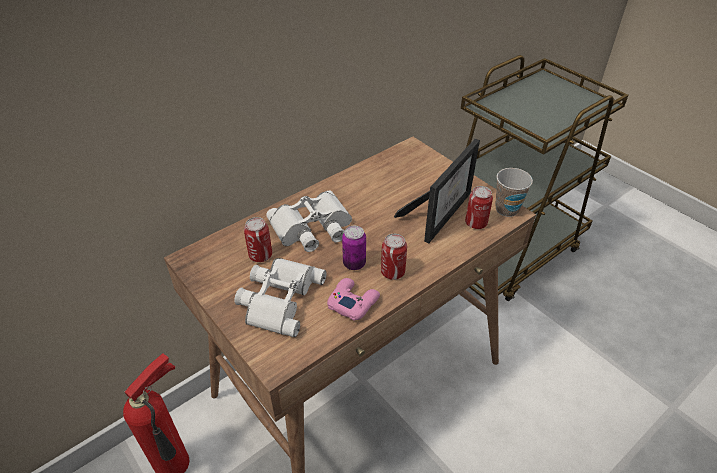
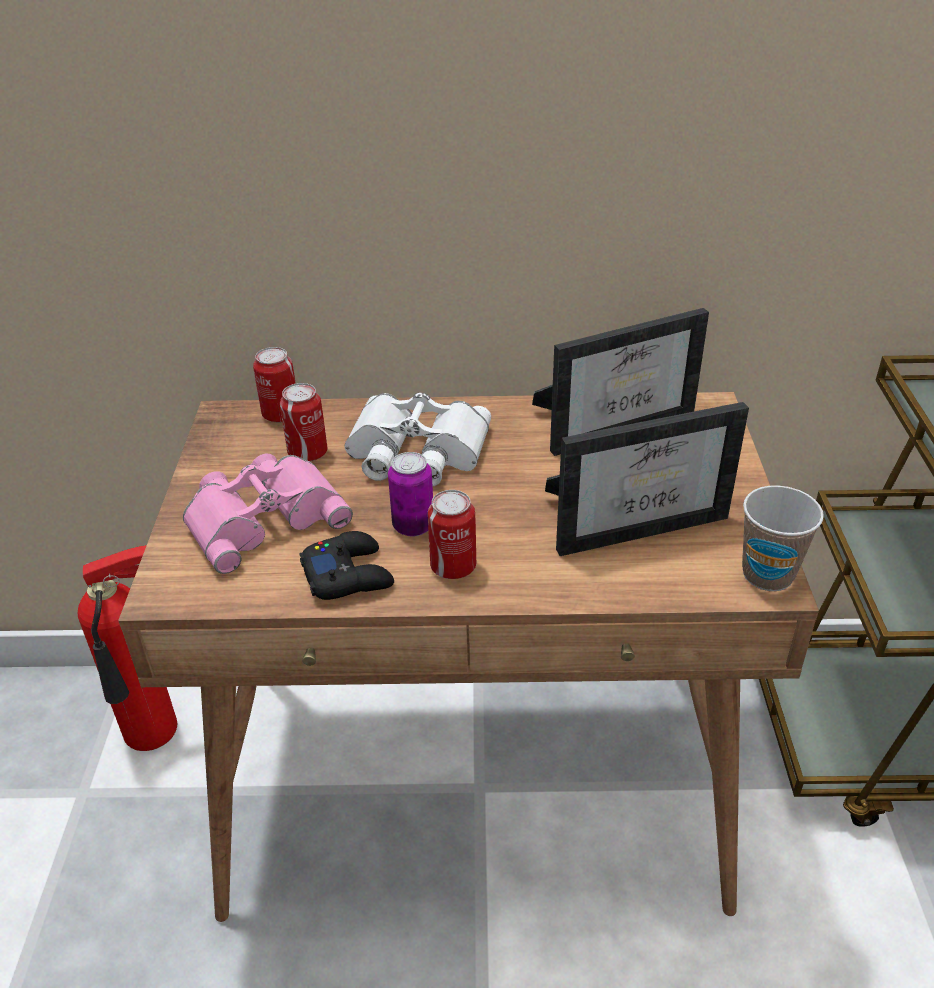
camera: 40 degrees right, 5 degrees down
white binoculars [234,258,327,337] -> pink binoculars [183,454,353,574]
pink game controller [327,278,380,321] -> black game controller [299,531,394,600]
can [465,186,493,229] -> can moved to [253,347,296,423]
none -> picture frame [532,308,709,456]

